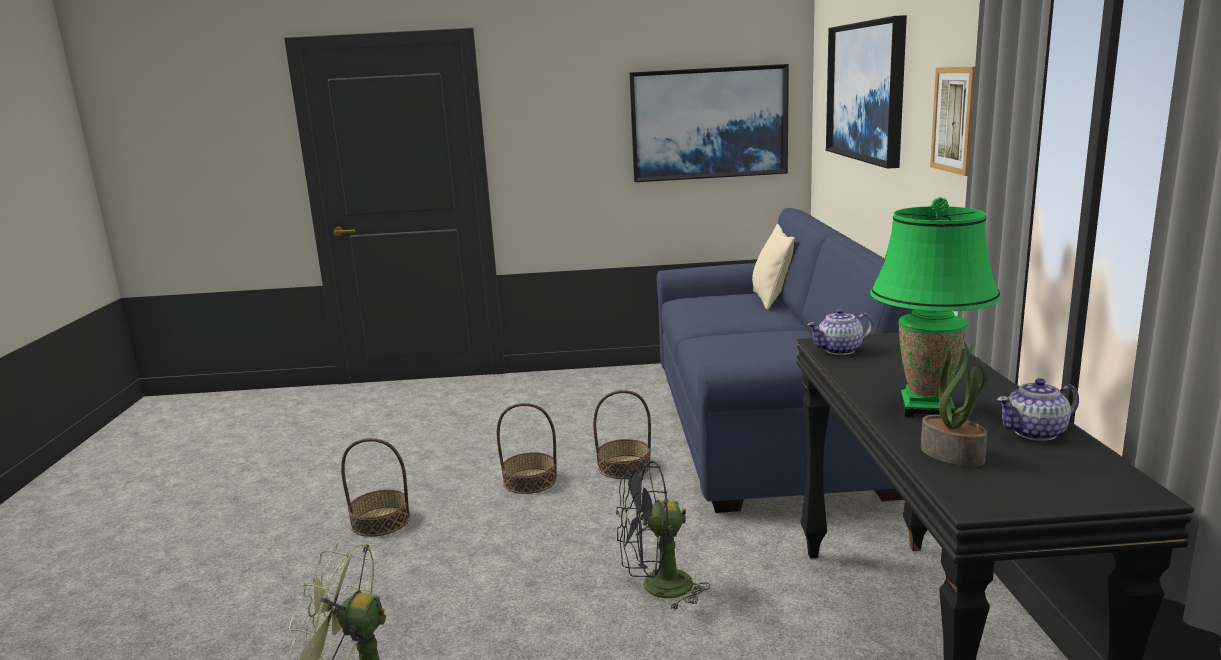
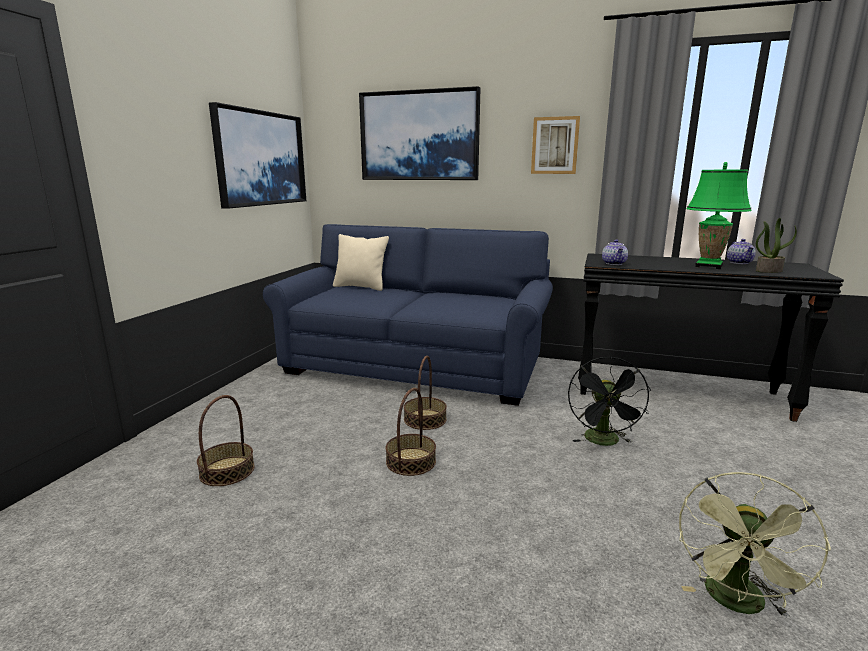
camera: 70 degrees left, 0 degrees up
basket [341,438,410,537] -> basket moved to [197,395,255,486]

